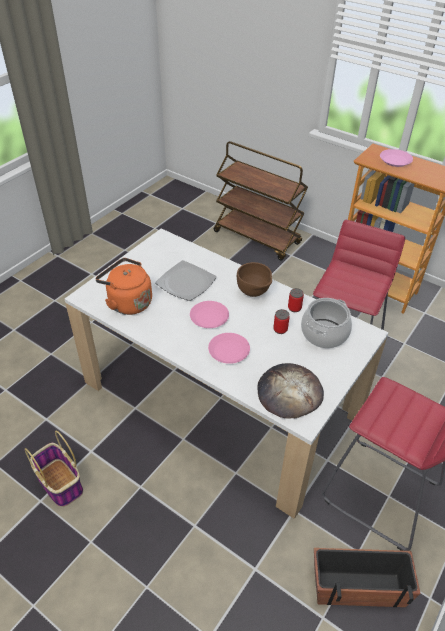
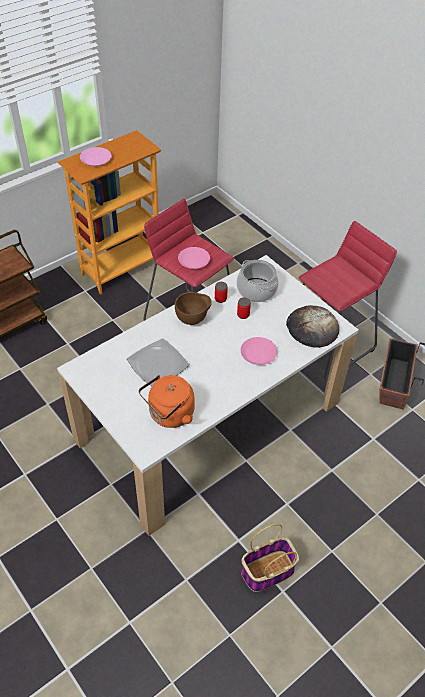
camera: 75 degrees left, 5 degrees up
pink plate [190,301,229,328] -> pink plate moved to [178,247,210,269]

